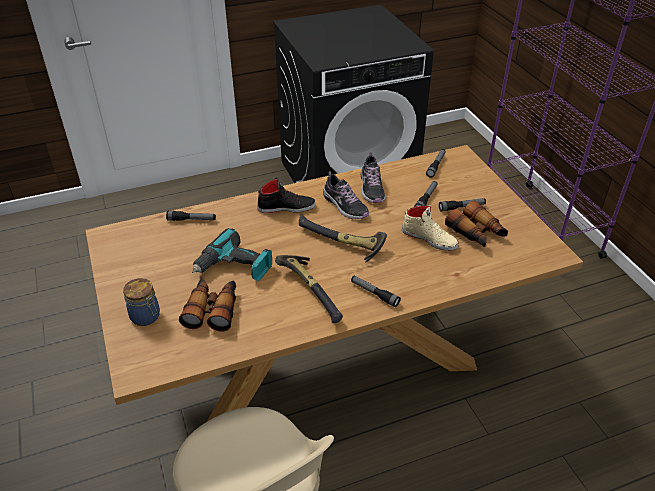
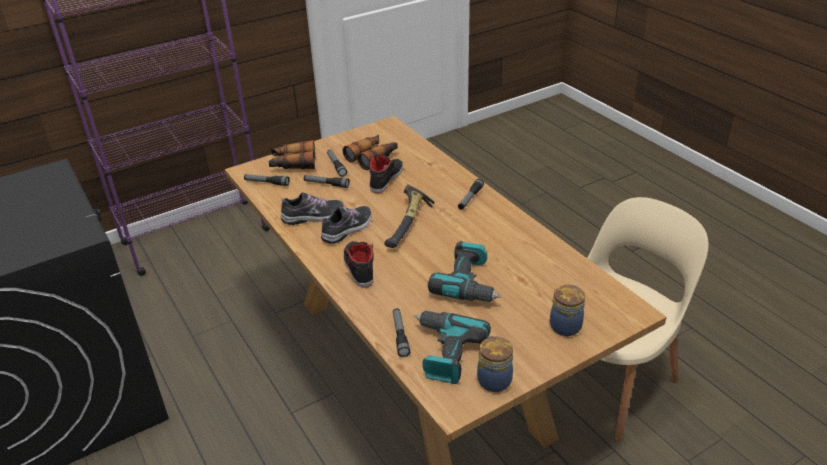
camera: 100 degrees left, 5 degrees down
binoculars [179,278,236,331] -> binoculars moved to [269,140,315,169]
hammer [275,255,343,323] -> none
beige shoe [402,205,459,251] -> black shoe [369,155,403,193]
none -> power drill [414,311,491,384]
none -> jar [477,336,513,392]

